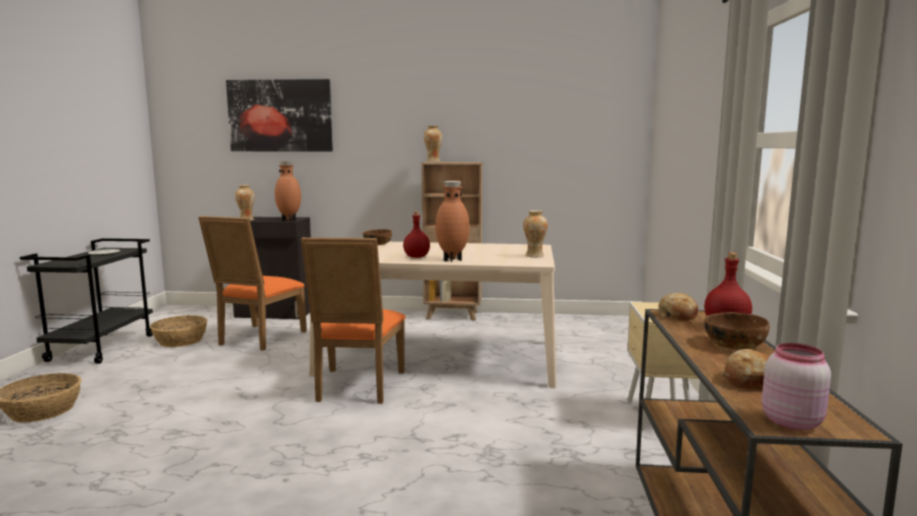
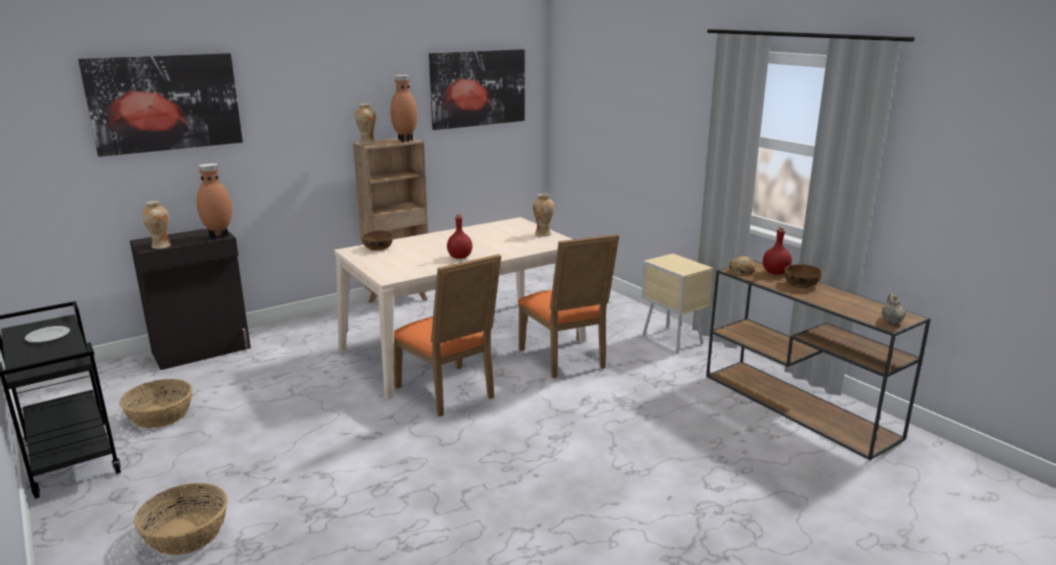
camera: 40 degrees left, 10 degrees up
orange chair [198,216,307,351] -> orange chair moved to [518,234,619,378]
brown vase [435,181,470,262] -> brown vase moved to [390,75,417,142]
bread [721,349,769,390] -> none
pink jar [762,343,831,430] -> beige teapot [881,293,906,324]
none -> picture [429,49,525,130]

